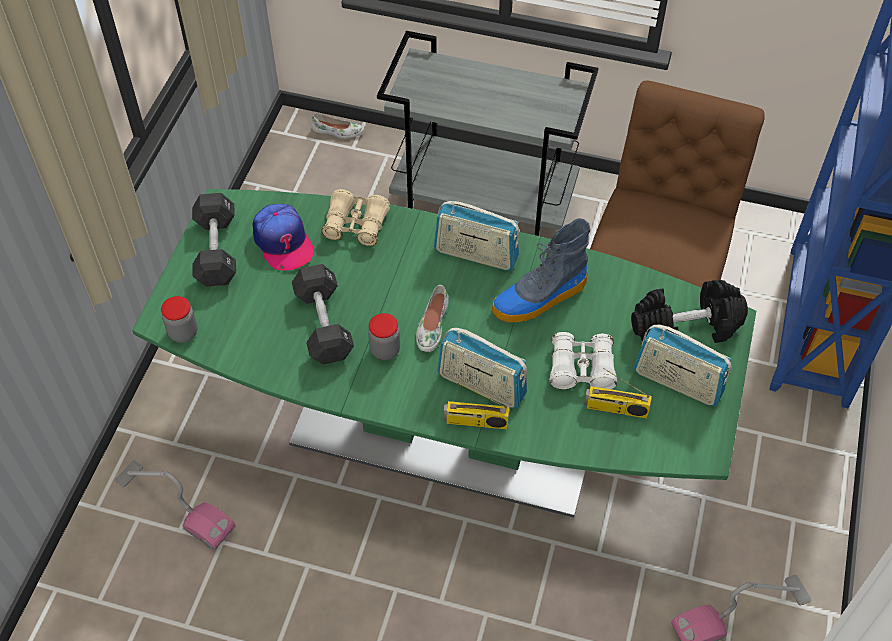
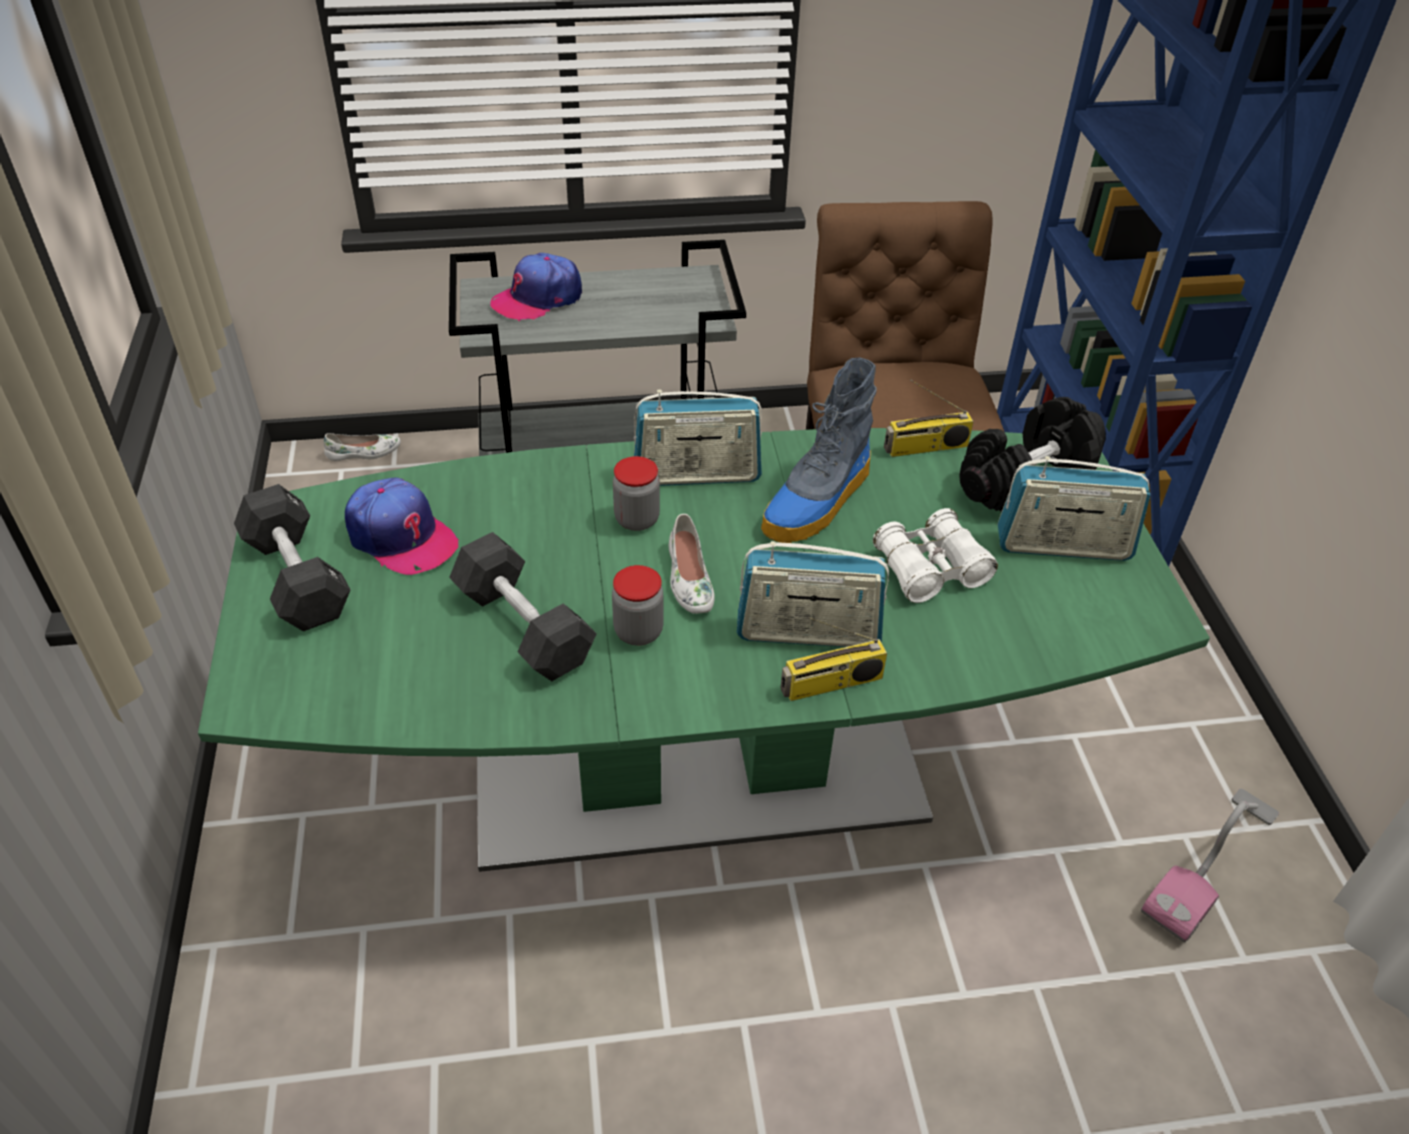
camera: 25 degrees left, 10 degrees down
vacuum cleaner [115,460,236,550] -> none
jar [161,296,198,343] -> jar moved to [613,456,660,531]
beige binoculars [321,189,390,246] -> none
radio [584,368,652,418] -> radio moved to [884,380,974,457]
none -> cap [490,253,582,321]

